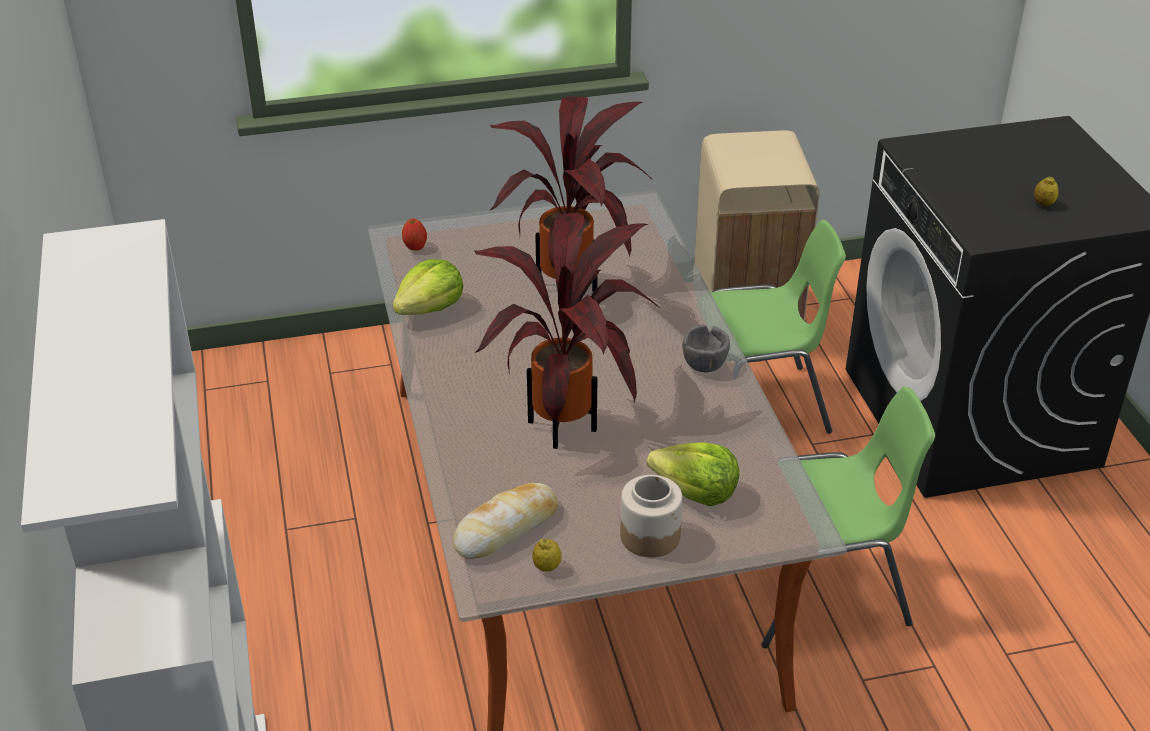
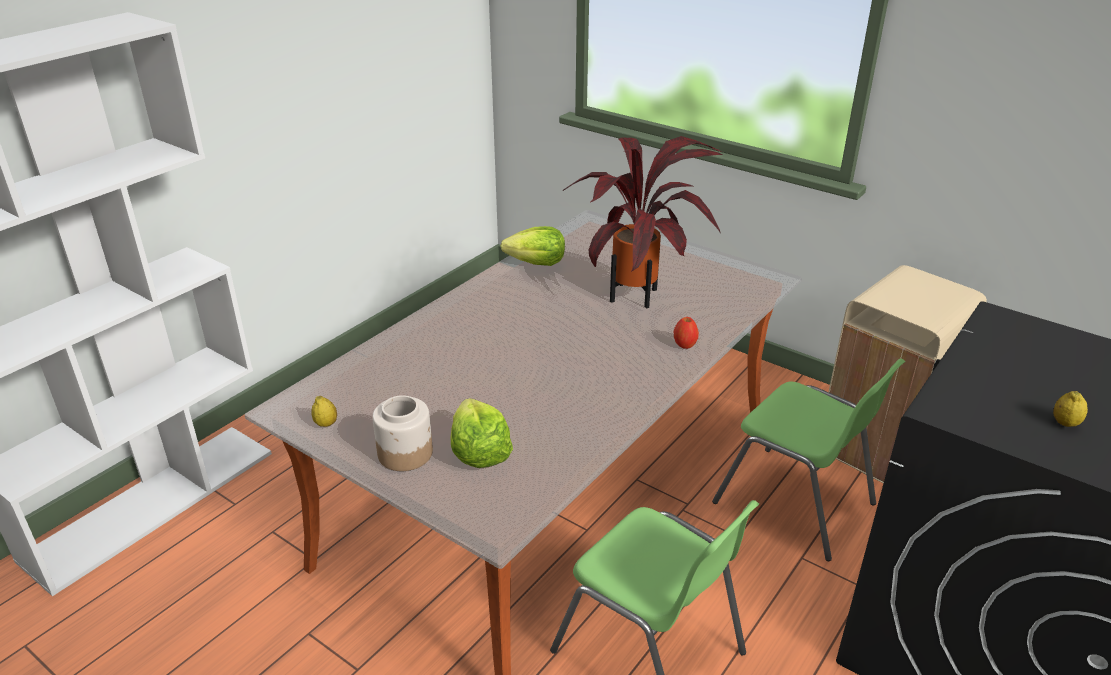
camera: 50 degrees right, 5 degrees down
apple [402,219,427,250] -> apple moved to [673,317,699,349]
bread [453,483,557,559] -> none
potted plant [474,213,658,449] -> none
grey bowl [682,325,730,373] -> none

